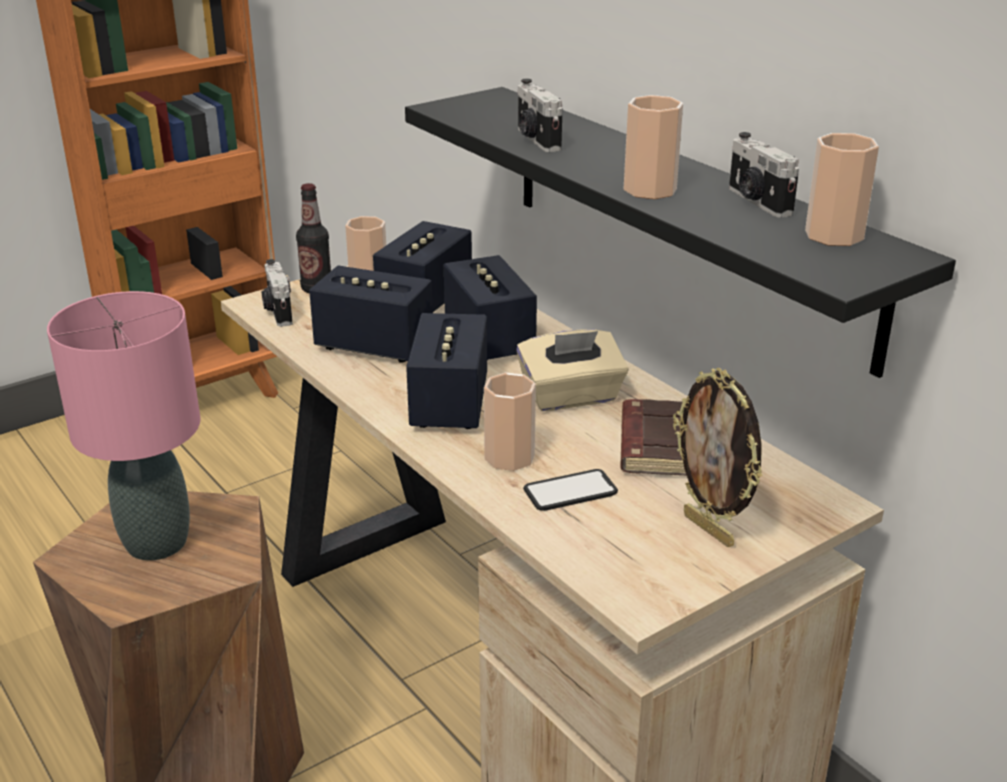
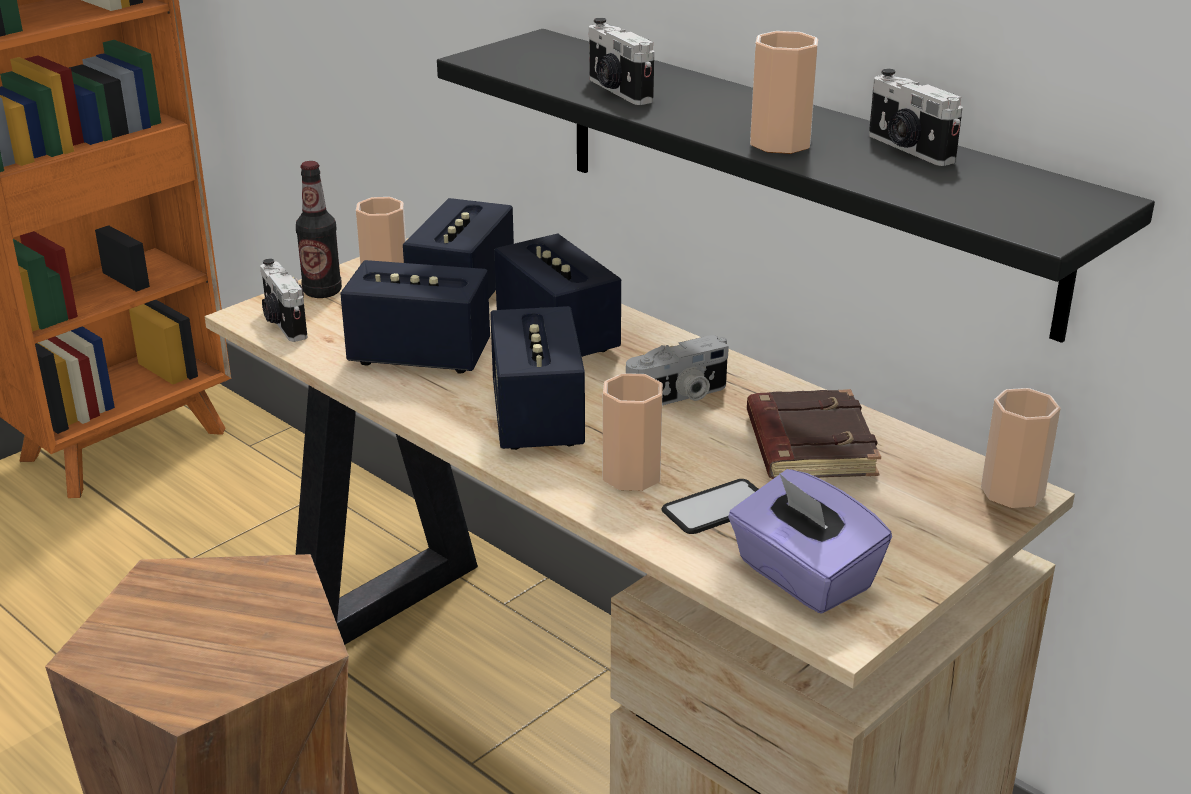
camera: 10 degrees left, 0 degrees up
pink table lamp [47,291,201,560] -> none
beige tissue box [516,329,629,411] -> camera [626,335,729,405]
picture frame [673,368,762,547] -> none
cup [805,133,879,246] -> cup moved to [981,388,1061,508]
none -> purple tissue box [728,469,892,614]

